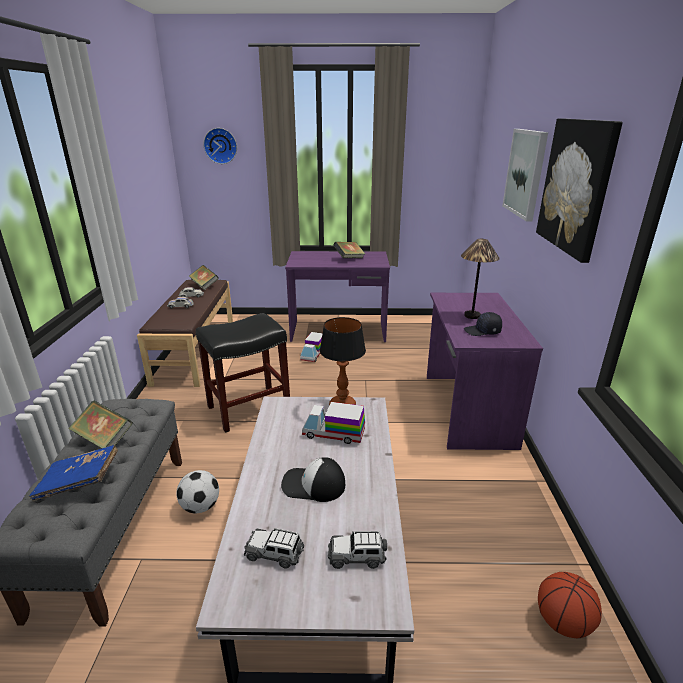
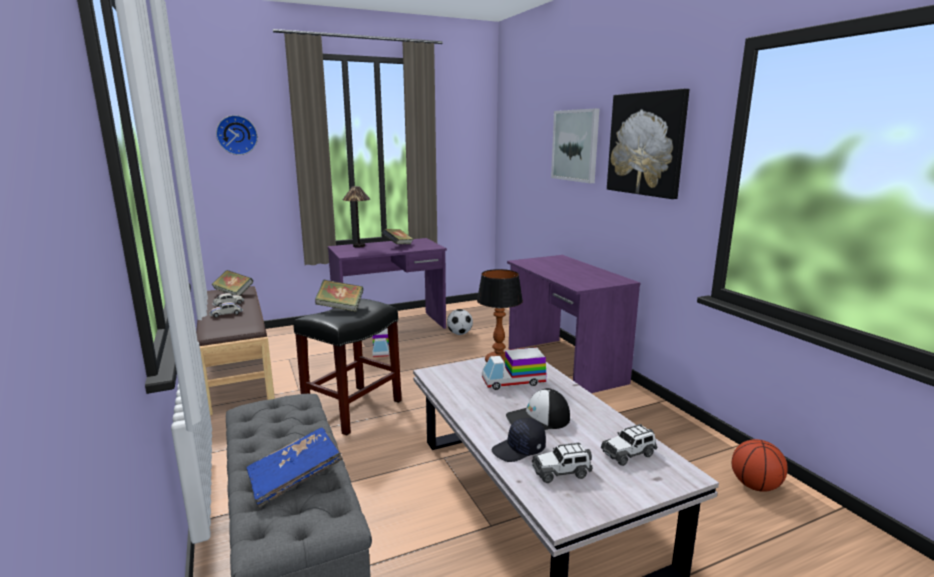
camera: 25 degrees left, 10 degrees down
book [68,400,133,449] -> book moved to [315,280,363,312]
football [176,470,219,514] -> football moved to [447,309,473,335]
table lamp [461,239,500,319] -> table lamp moved to [343,186,370,248]
black cap [464,312,502,336] -> black cap moved to [492,418,546,462]

